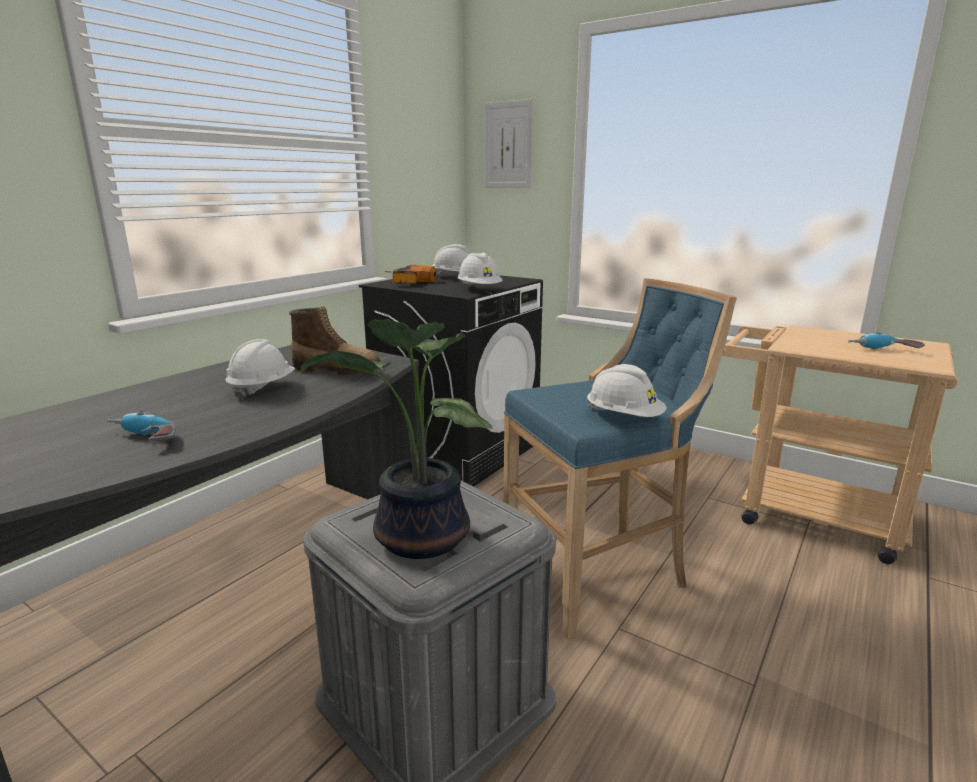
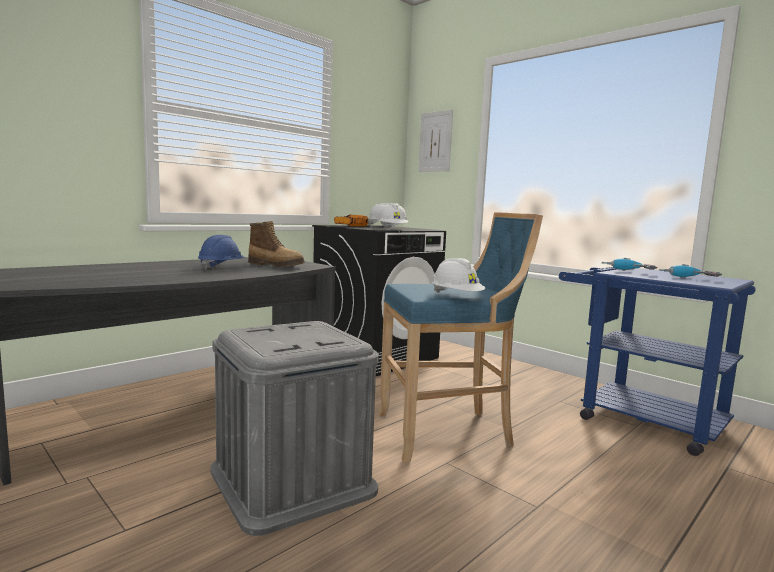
camera: 10 degrees right, 10 degrees down
power drill [107,411,176,441] -> power drill moved to [602,258,657,271]
white hard hat [225,339,296,400] -> blue hard hat [198,235,246,270]
potted plant [301,319,493,559] -> none
beige cart [722,325,958,564] -> blue cart [559,267,756,456]

